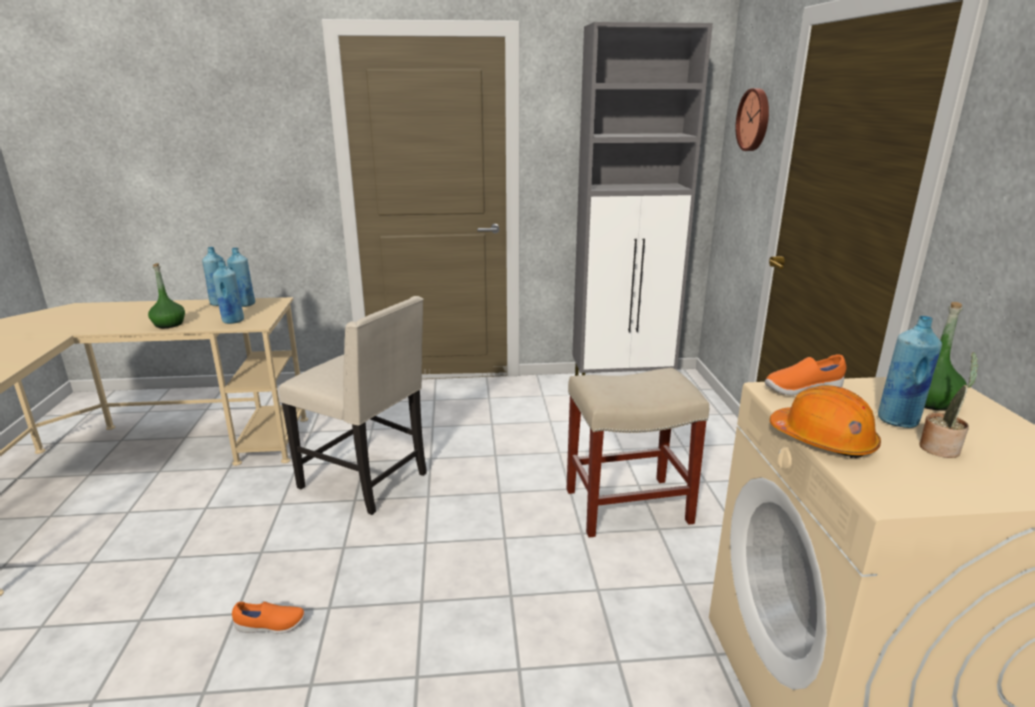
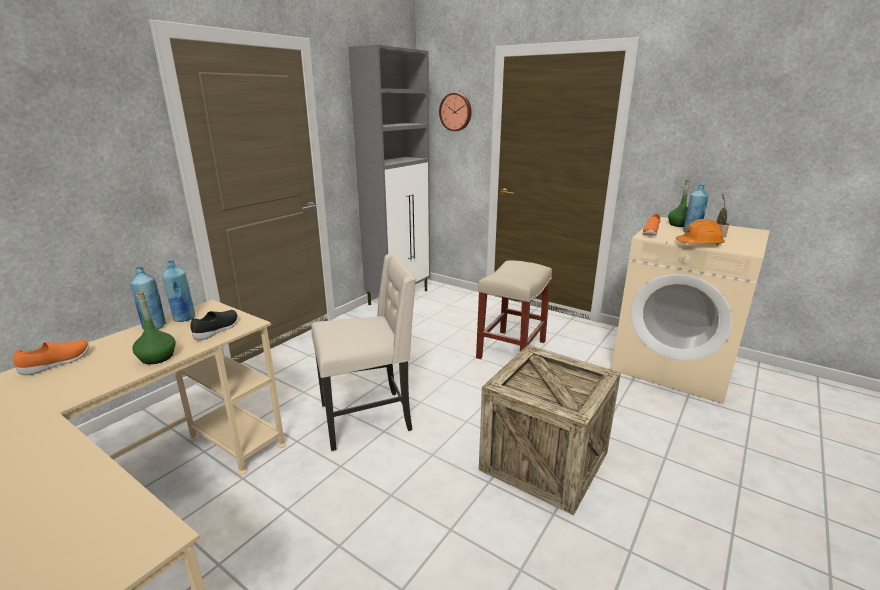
camera: 50 degrees left, 0 degrees up
blue bottle [213,260,244,324] -> black shoe [190,310,238,340]
orange shoe [232,602,305,634] -> orange shoe moved to [13,340,89,375]
none -> crate [479,345,621,515]

